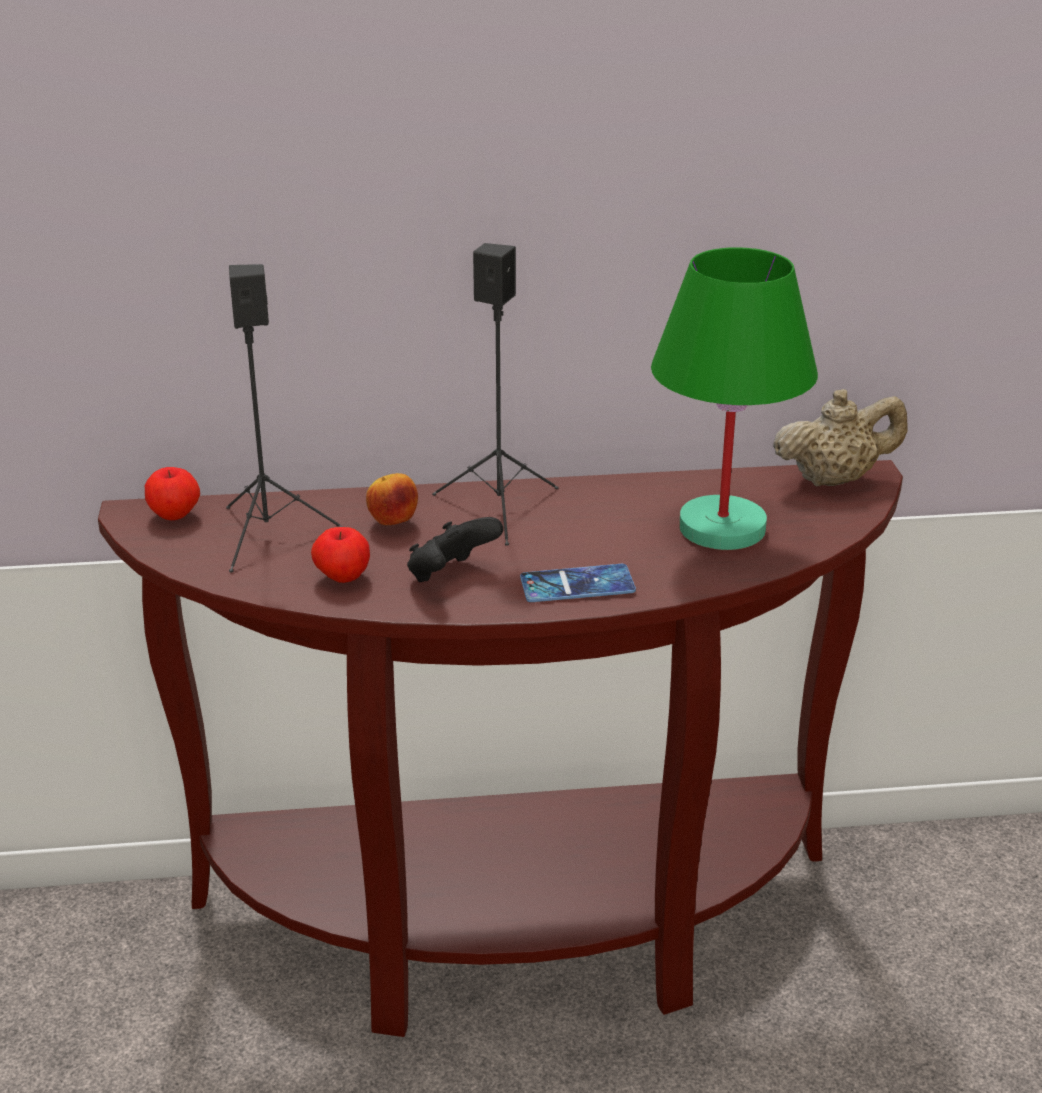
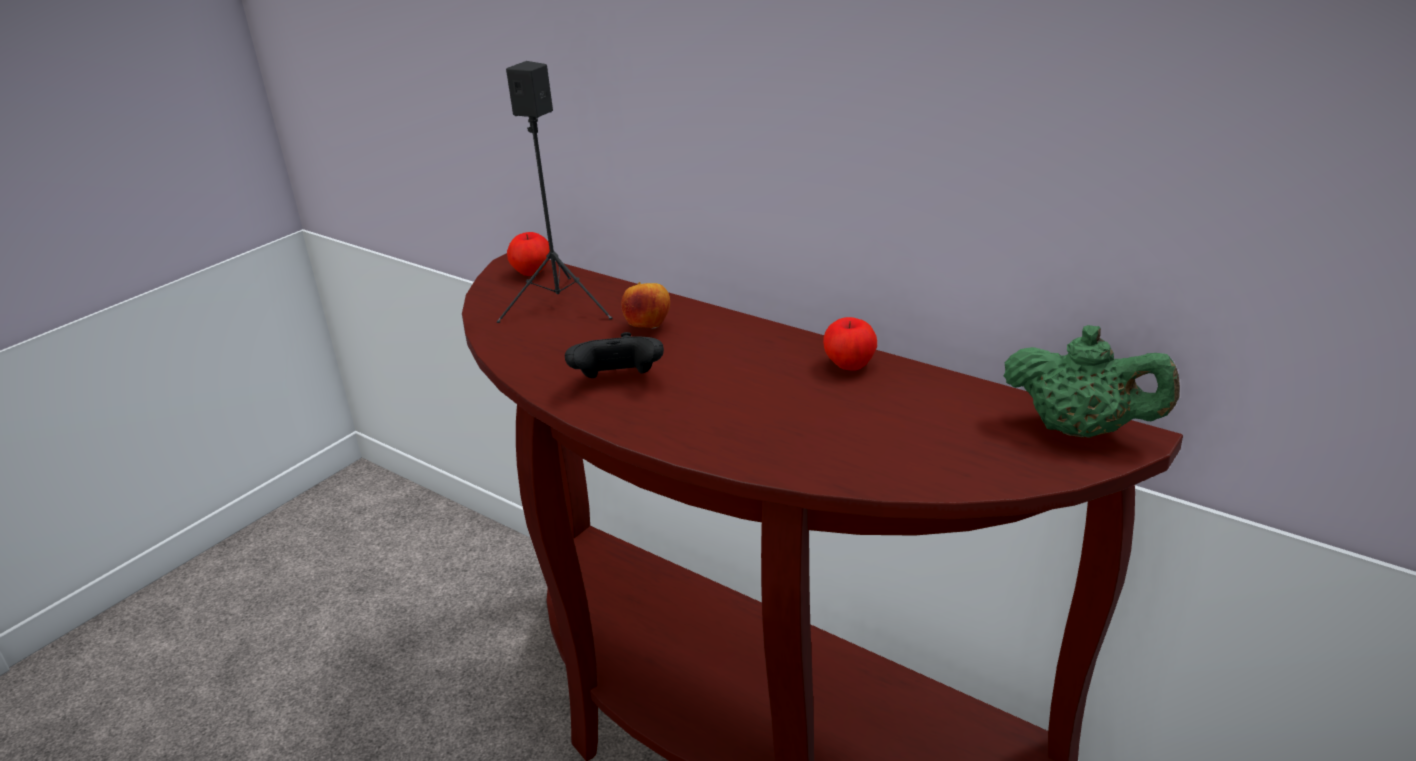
camera: 45 degrees right, 0 degrees up
apple [311,527,370,583] -> apple moved to [823,317,877,371]
black speaker [432,243,558,546] -> none
phone [520,564,636,602] -> none
green table lamp [651,247,818,550] -> none
beige teapot [773,389,907,487] -> green teapot [1004,325,1180,438]

